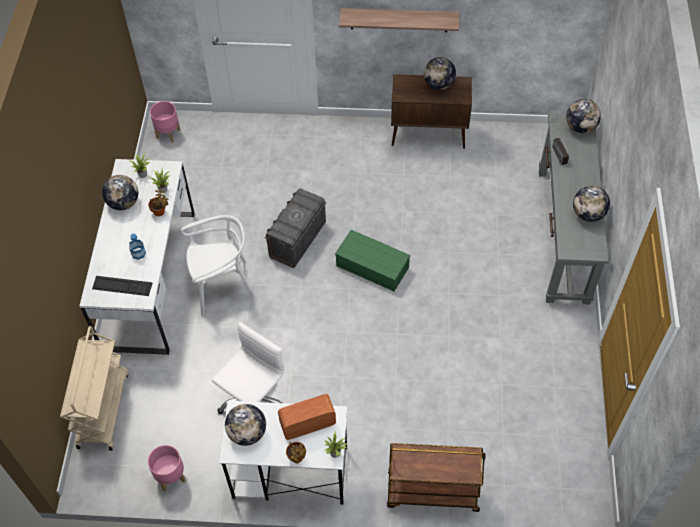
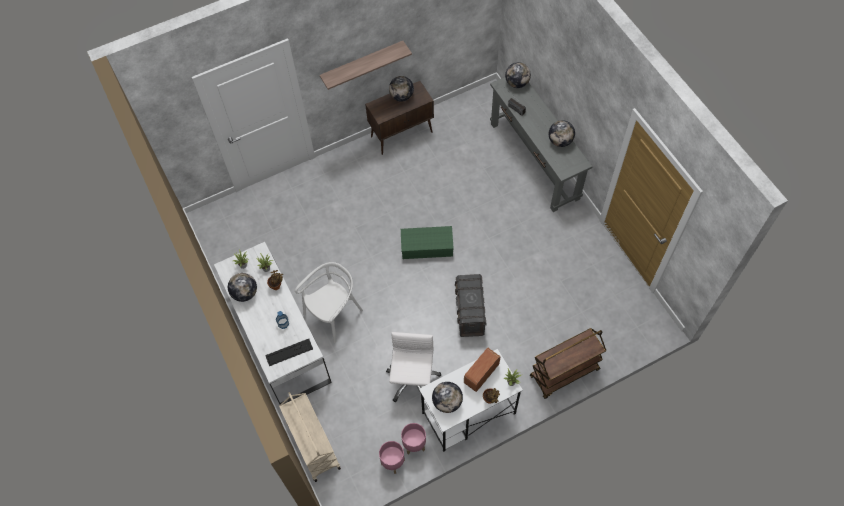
camera: 30 degrees left, 5 degrees up
pink planter [150,101,180,143] -> pink planter moved to [401,423,426,455]
grey storage box [265,188,326,268] -> grey storage box moved to [455,274,487,337]

